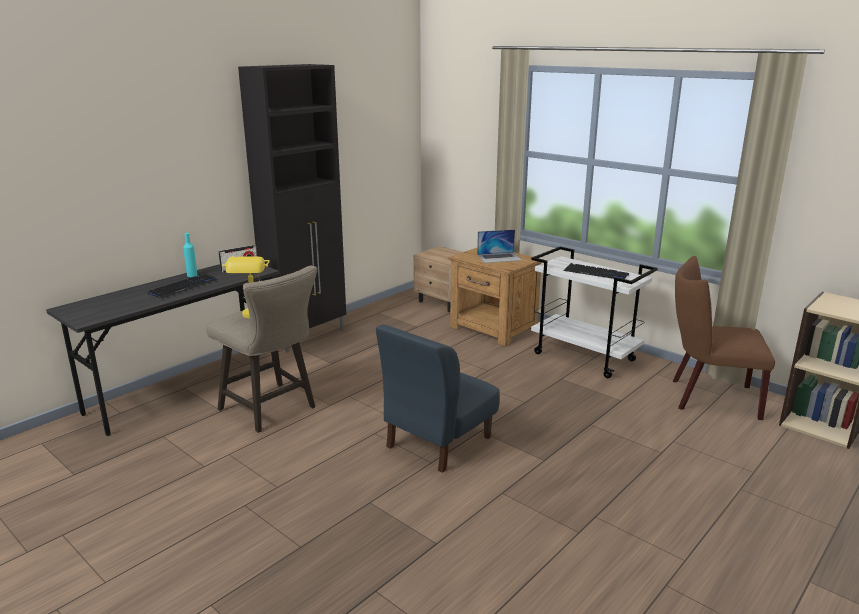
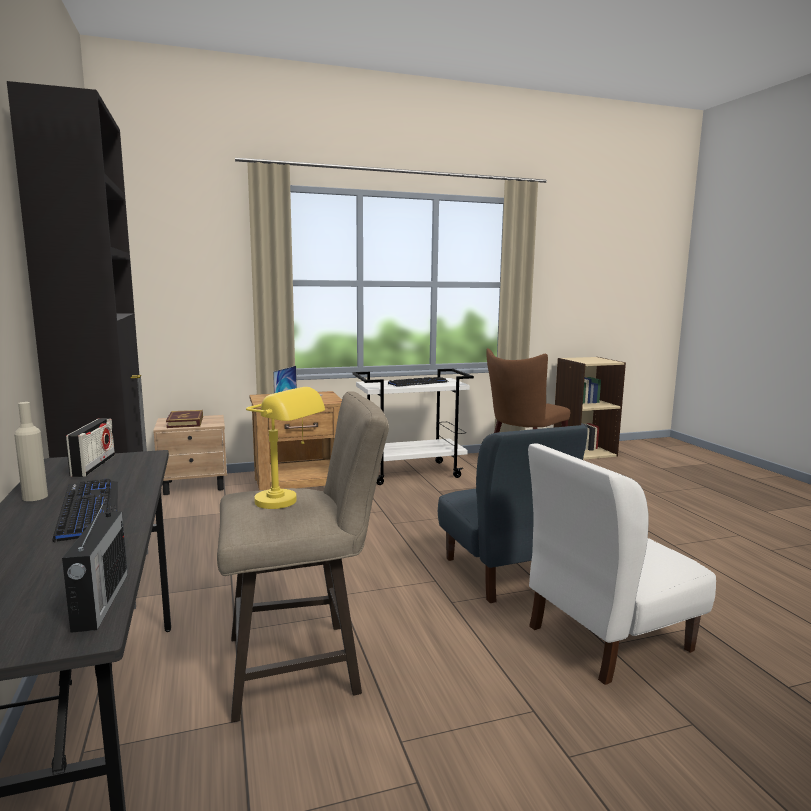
camera: 60 degrees left, 10 degrees down
turquoise bottle [183,233,197,277] -> beige bottle [14,402,48,501]
none -> radio [62,498,128,633]
none -> book [166,410,203,428]
none -> white chair [528,444,716,685]

